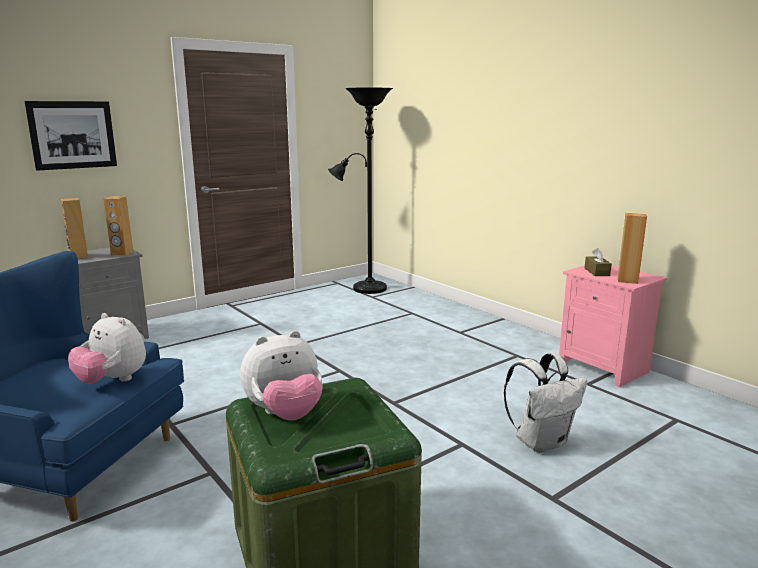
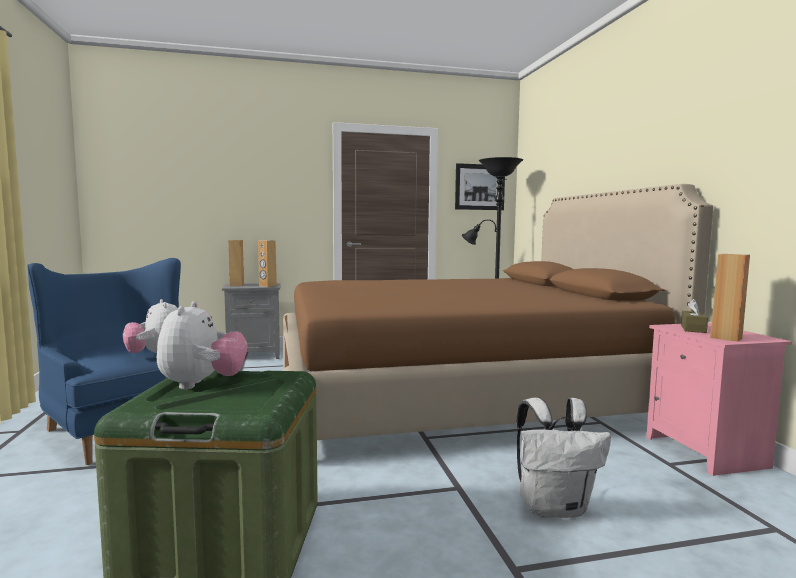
camera: 25 degrees right, 10 degrees down
picture [24,101,117,171] -> picture moved to [455,163,505,210]
plush toy [240,330,323,421] -> plush toy turned 90 degrees counterclockwise [157,301,247,390]
none -> brown bed [283,184,714,440]

